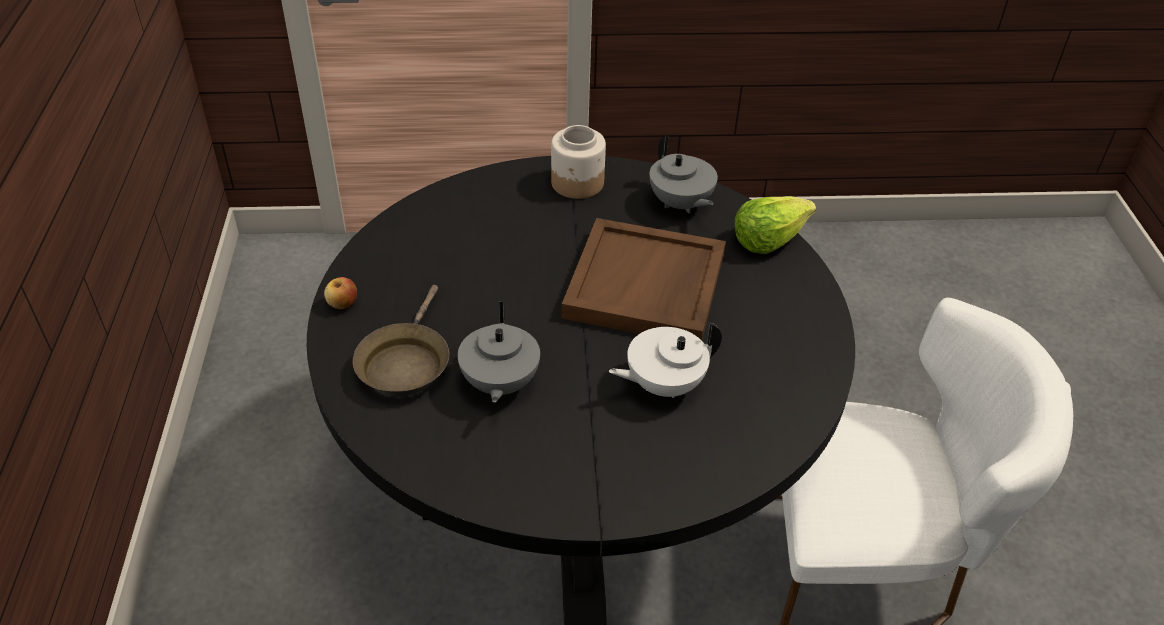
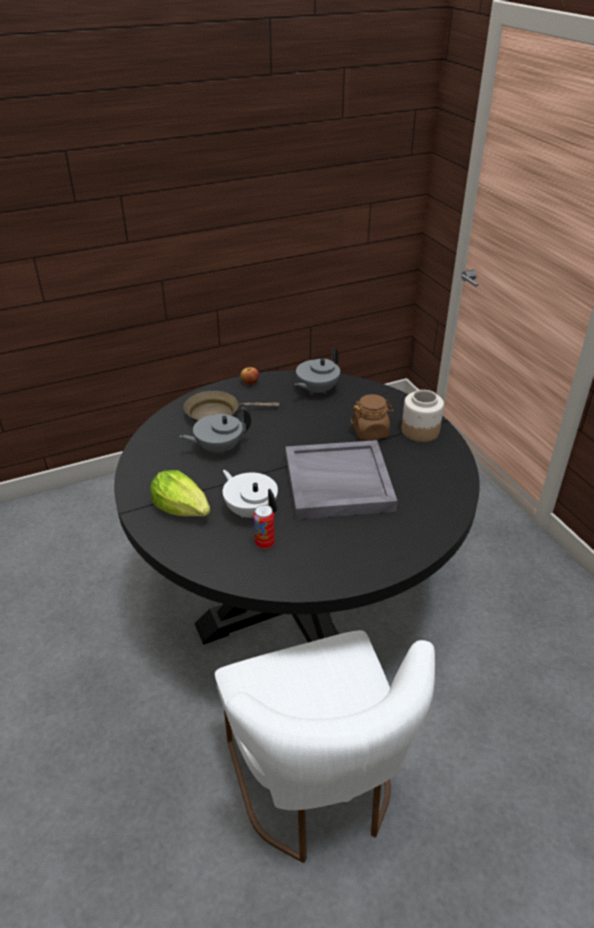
camera: 70 degrees right, 5 degrees down
brown tray [562,218,726,340] -> grey tray [286,440,398,519]
grey teapot [649,136,718,213] -> grey teapot moved to [295,348,340,395]
lettuce [735,196,816,254] -> lettuce moved to [150,470,210,516]
none -> can [254,505,275,549]
none -> brown jar [351,394,394,441]

